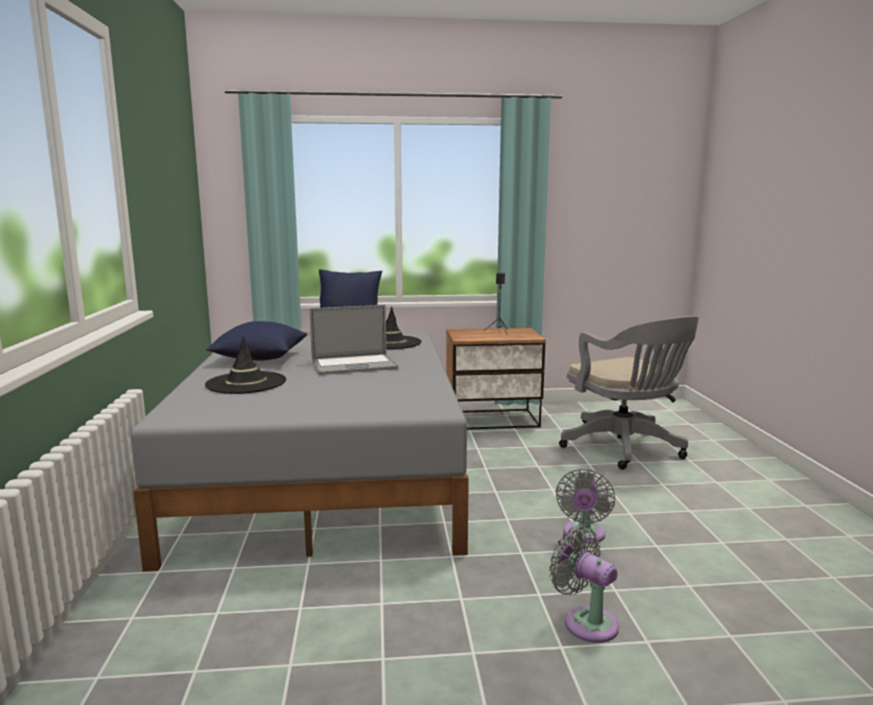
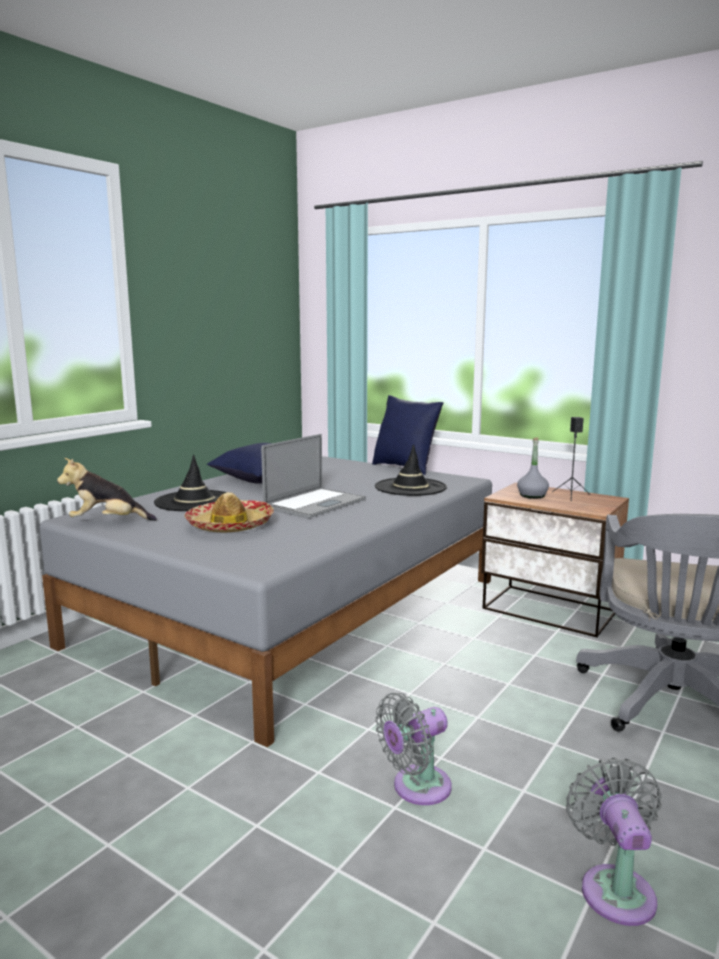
camera: 40 degrees right, 0 degrees up
laptop [310,305,398,375] -> laptop turned 75 degrees counterclockwise [261,434,366,518]
grey fan [549,526,619,643] -> grey fan moved to [566,757,662,926]
none -> plush toy [57,458,157,521]
none -> hat [184,492,274,532]
none -> grey bottle [517,437,549,499]

